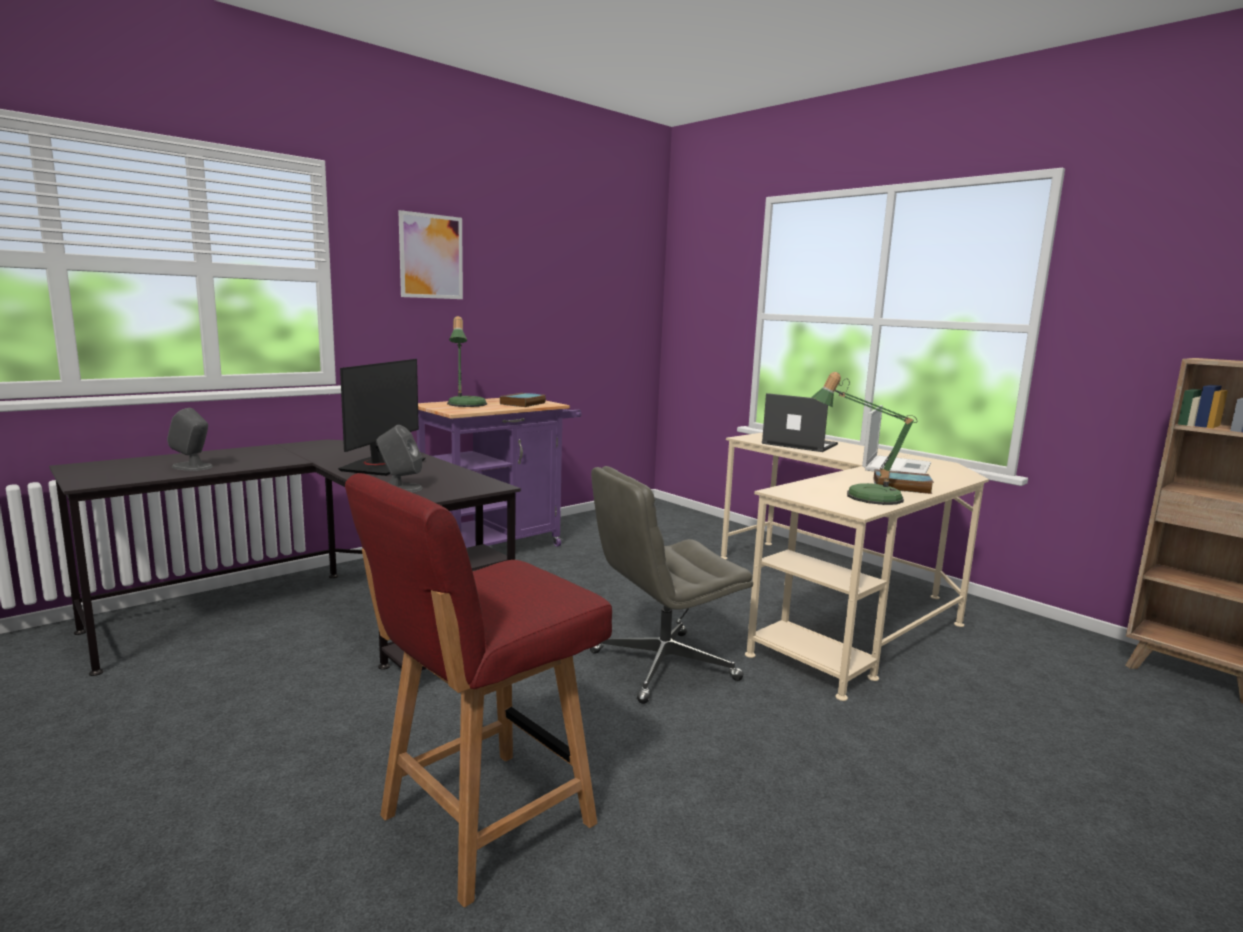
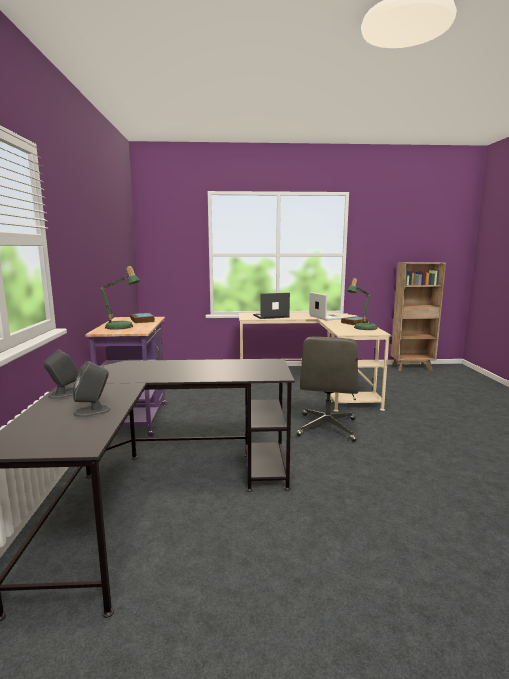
camera: 50 degrees left, 0 degrees up
monitor [338,359,425,476] -> none
red chair [345,473,612,908] -> none
grey speaker [376,425,423,492] -> grey speaker moved to [44,349,79,399]
picture [398,210,463,299] -> none

